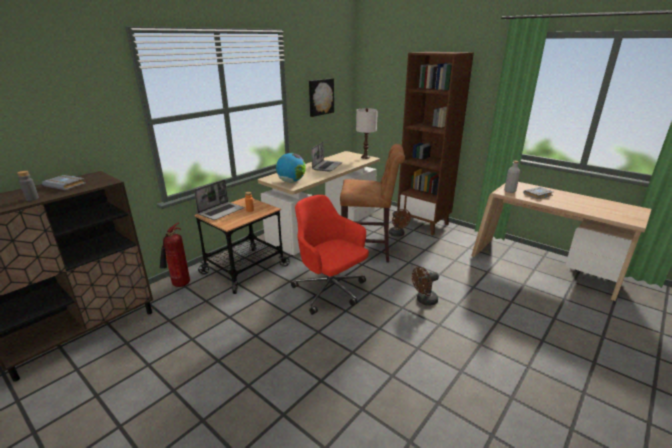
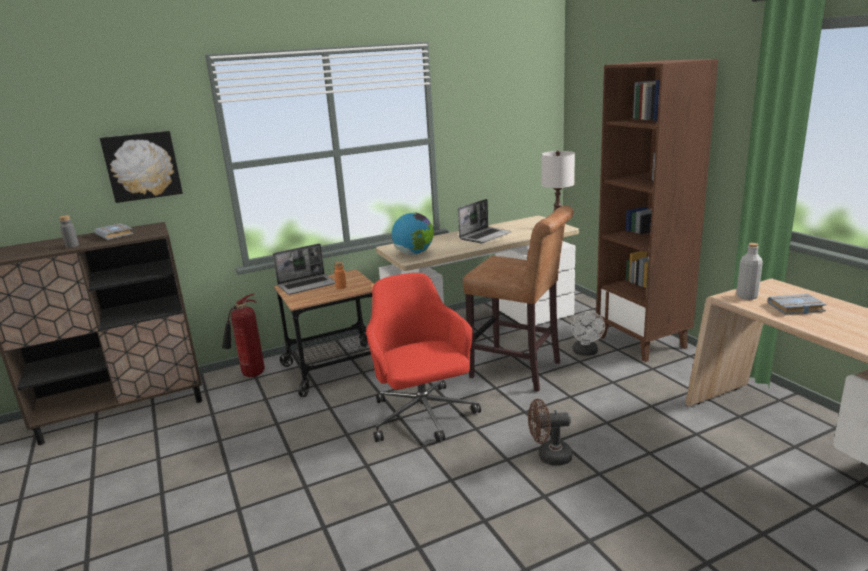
camera: 25 degrees right, 5 degrees down
picture [309,78,334,117] -> picture moved to [100,131,183,203]
brown fan [389,209,411,237] -> white fan [571,311,605,356]

